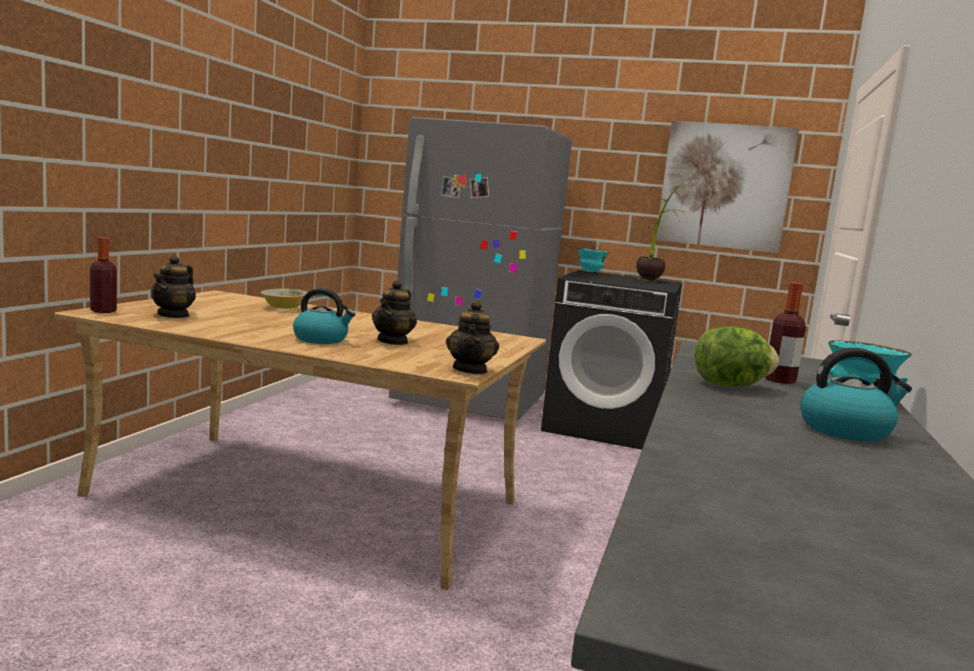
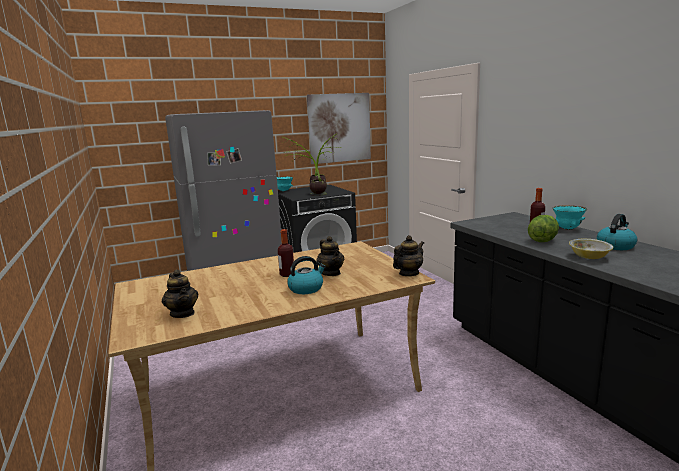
camera: 40 degrees left, 5 degrees up
bottle [90,237,117,313] -> bottle moved to [278,229,294,277]
bowl [261,289,308,309] -> bowl moved to [569,239,613,259]
teapot [446,300,499,374] -> teapot turned 90 degrees counterclockwise [393,235,424,276]
none -> potted plant [283,137,327,196]

